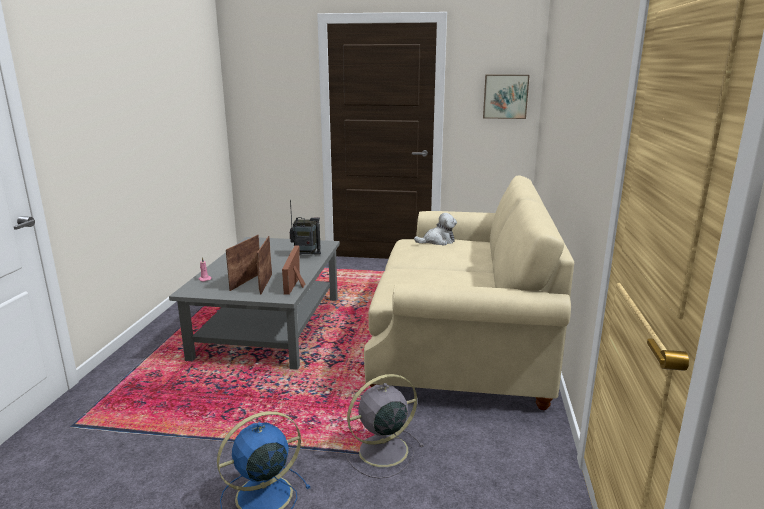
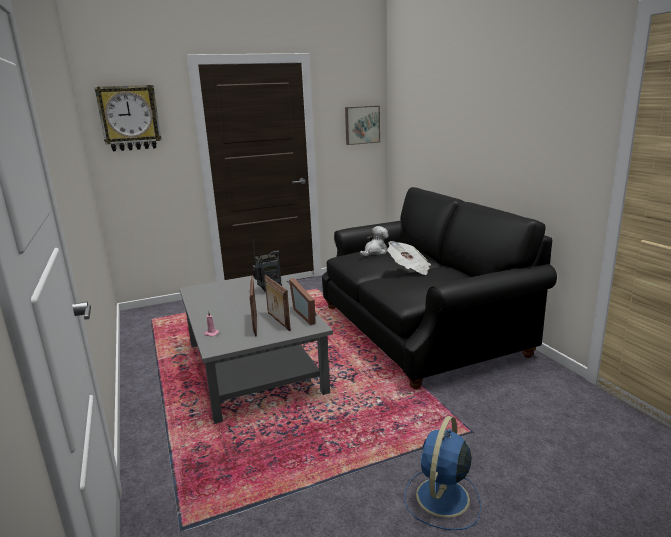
camera: 30 degrees left, 0 degrees up
grey fan [345,374,424,479] -> none
beige sofa [364,176,574,410] -> black sofa [322,187,557,389]
none -> wall clock [95,85,162,151]
none -> newspaper [387,241,431,275]

